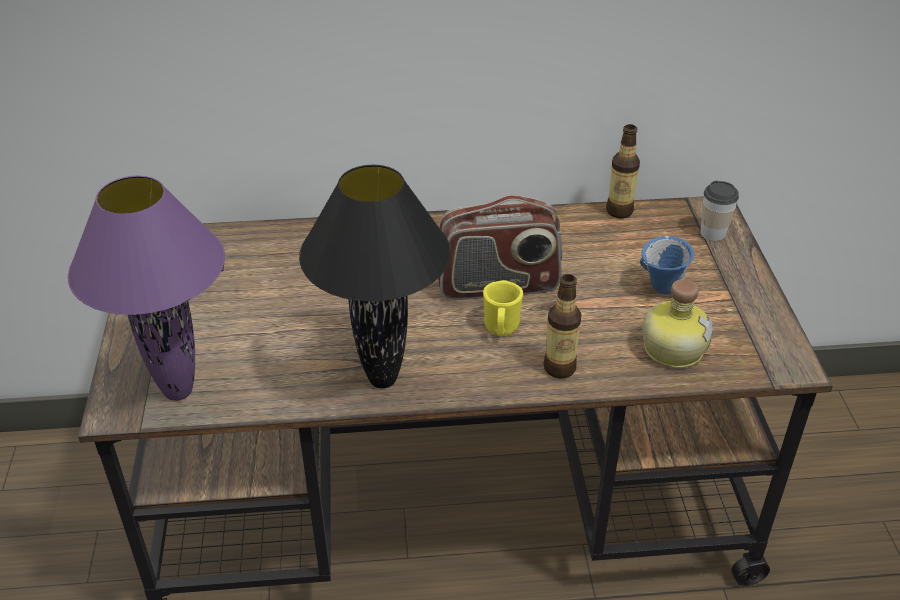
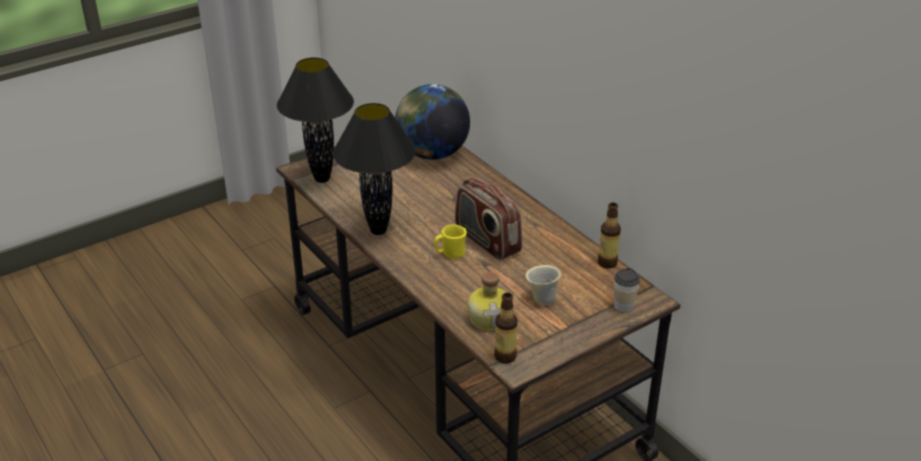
camera: 60 degrees right, 5 degrees down
purple table lamp [68,176,225,401] -> black table lamp [277,57,354,183]
bottle [544,274,581,379] -> bottle moved to [494,293,518,364]
blue mug [640,236,694,295] -> beige mug [525,265,561,306]
none -> globe [395,84,470,160]

